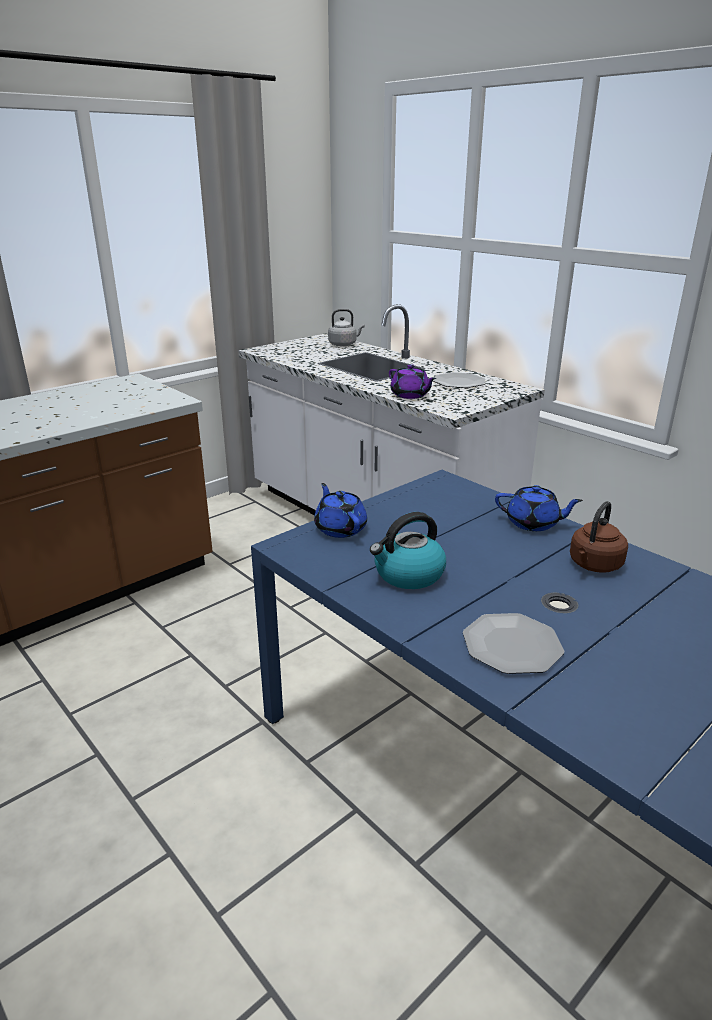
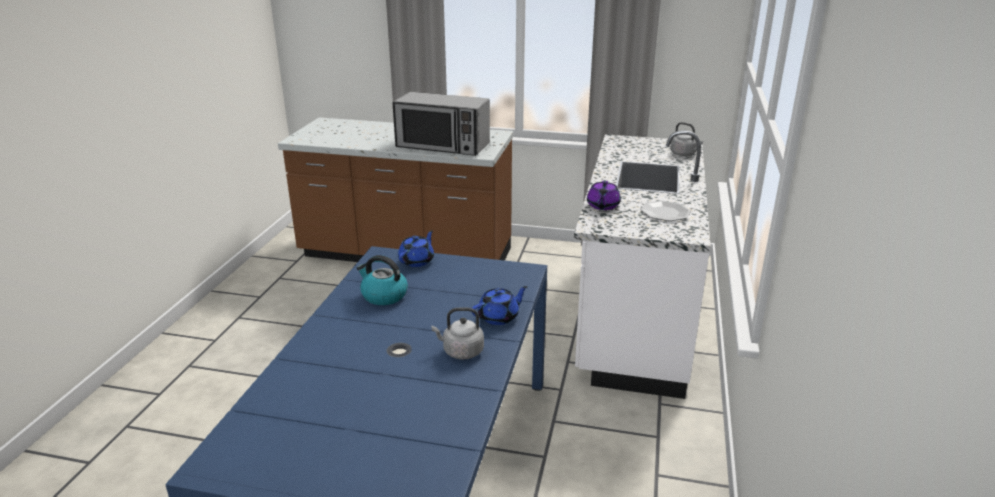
camera: 55 degrees right, 0 degrees up
plate [463,613,564,674] -> none
blue teapot [495,485,583,531] -> blue teapot turned 105 degrees counterclockwise [472,286,528,325]
brown kettle [570,501,628,573] -> grey kettle [431,307,484,360]
none -> microwave [393,92,490,156]

